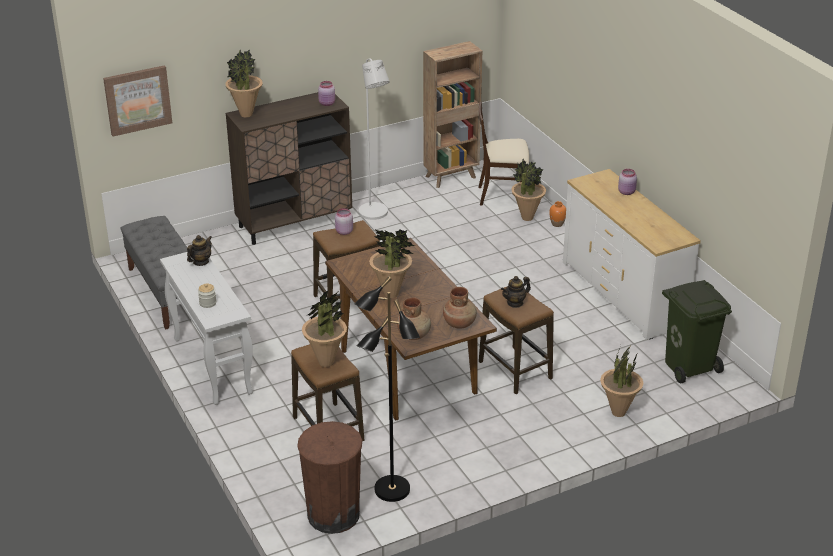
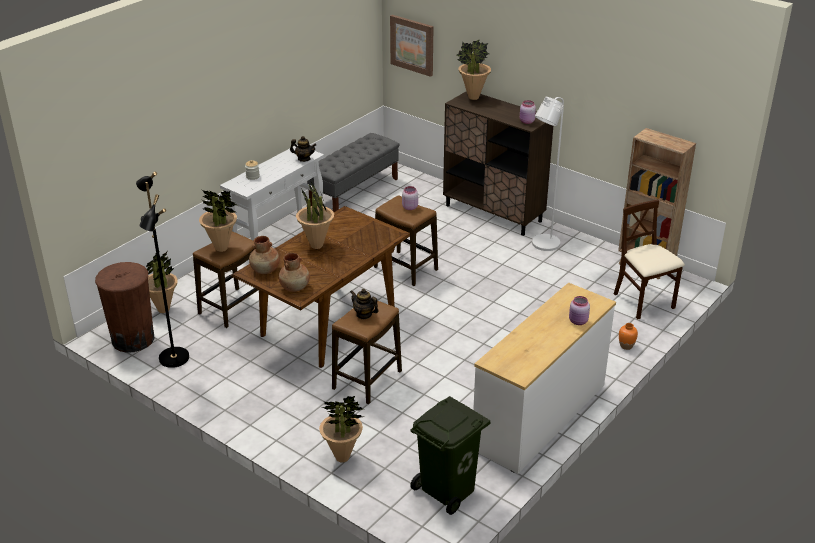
camera: 65 degrees right, 0 degrees up
potted plant [511,158,546,221] -> potted plant moved to [146,250,178,313]

